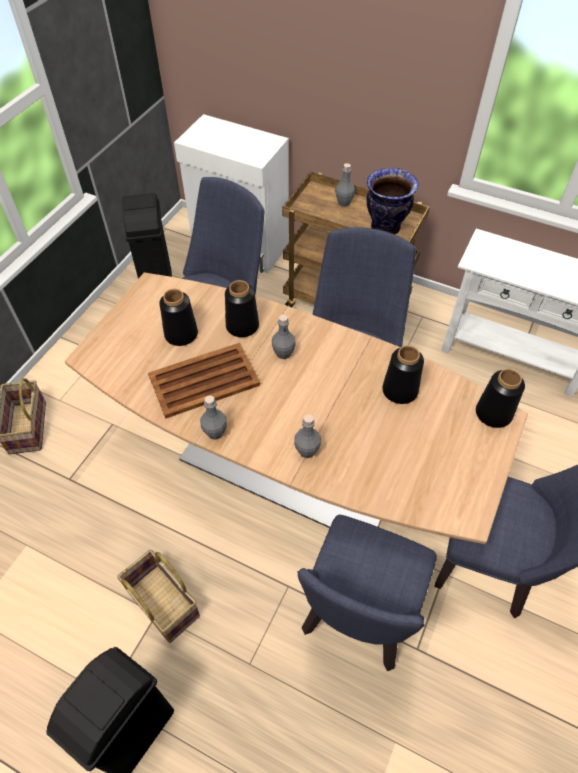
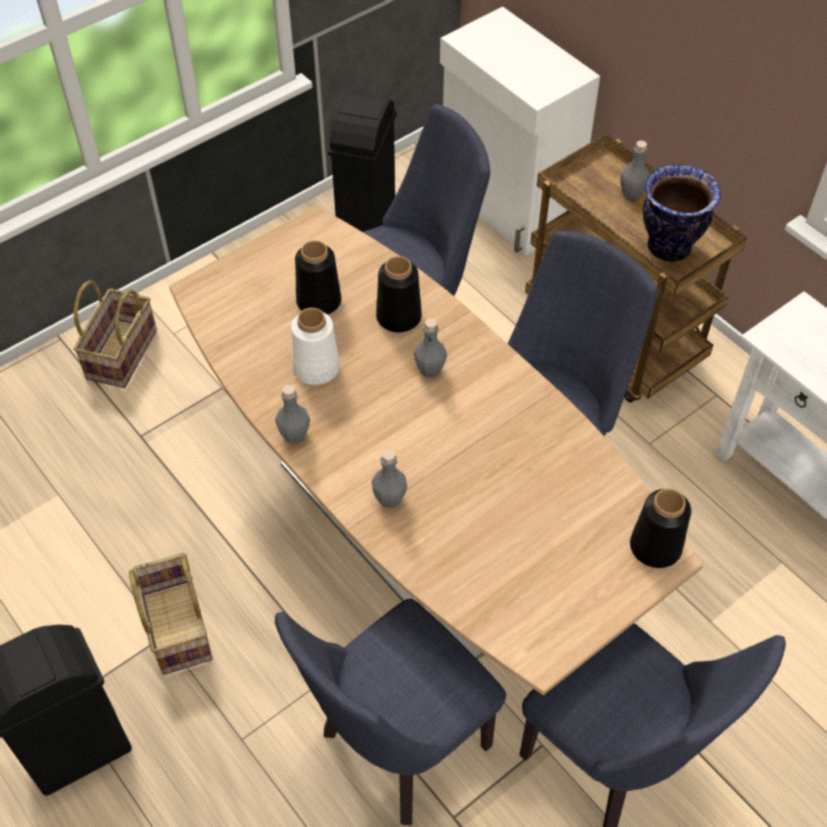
camera: 25 degrees right, 0 degrees up
brown tray [148,343,260,419] -> white vase [291,308,340,385]
black vase [382,345,424,404] -> none

